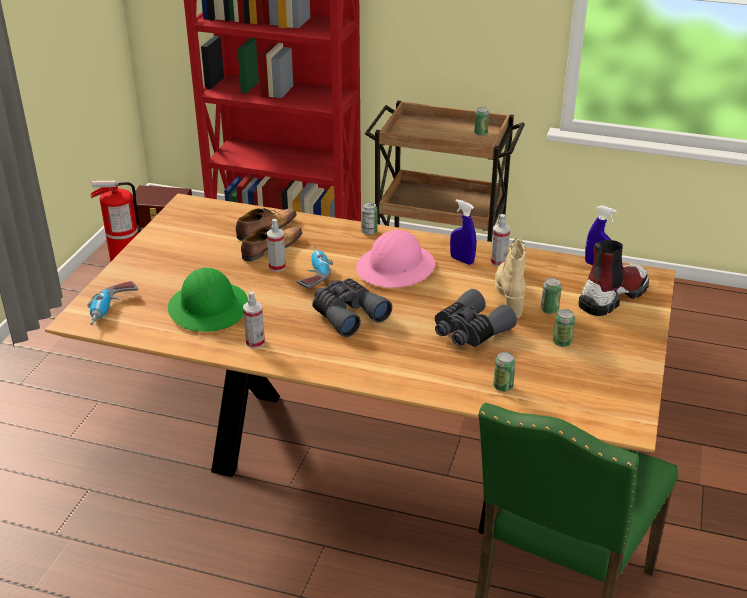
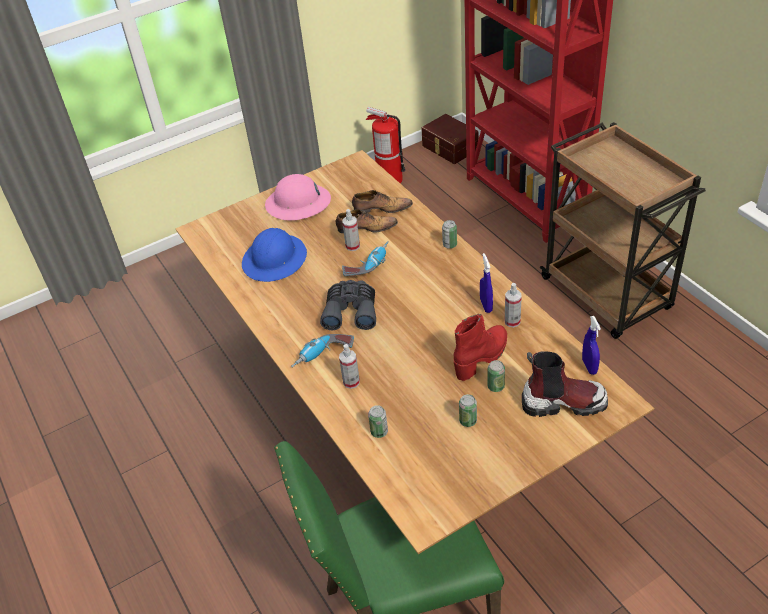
camera: 45 degrees right, 10 degrees up
power drill [88,281,138,325] -> power drill moved to [291,334,354,368]
green hard hat [168,268,248,332] -> blue hard hat [242,228,307,282]
spray bottle [243,291,265,349] -> spray bottle moved to [339,344,360,389]
pink hard hat [356,229,435,288] -> pink hard hat moved to [265,174,331,220]
grey binoculars [435,289,517,347] -> none
can [474,107,489,136] -> none
beige boot [495,239,526,318] -> red boot [454,314,507,381]

